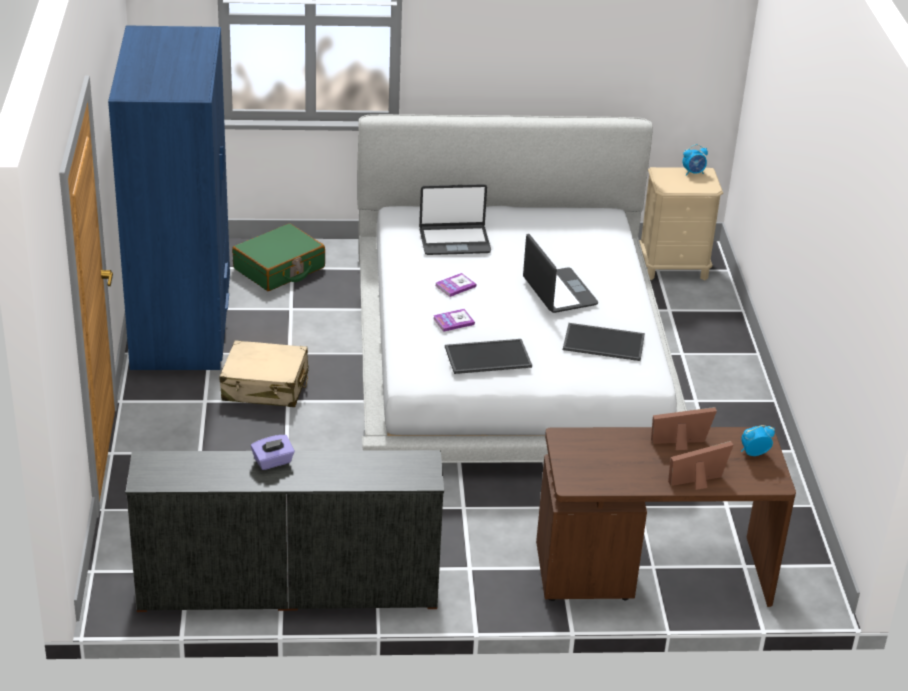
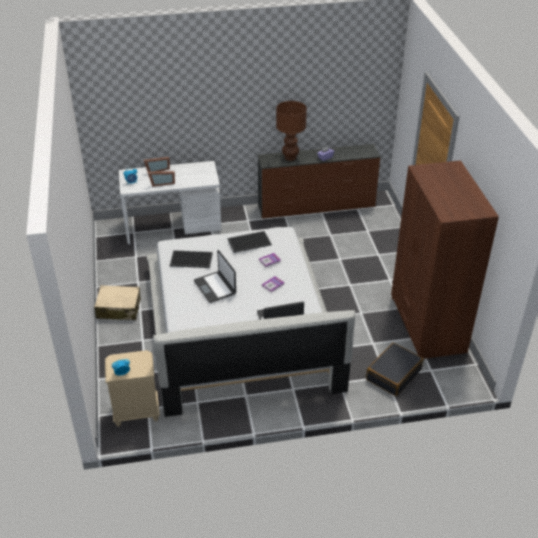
camera: 175 degrees right, 5 degrees up
blue wardrobe [108,25,230,370] -> brown wardrobe [391,160,499,359]
beige suitcase [219,340,308,407] -> beige suitcase moved to [94,285,141,320]
green suitcase [232,223,325,291] -> black suitcase [366,343,423,396]
brown desk [536,427,796,607] -> white desk [119,161,222,244]
none -> brown table lamp [276,101,307,161]

